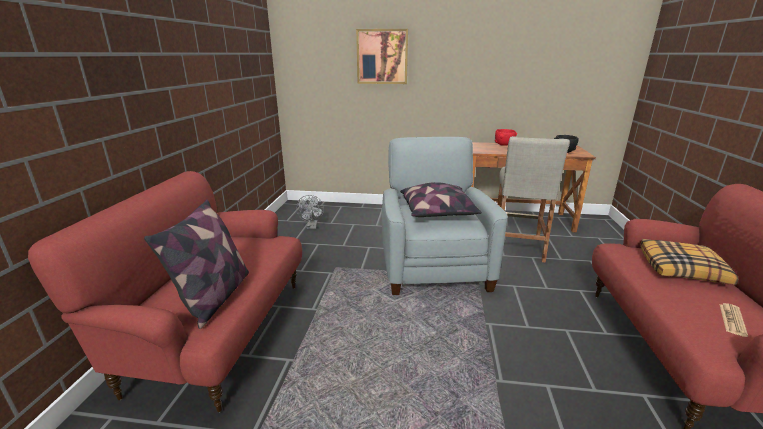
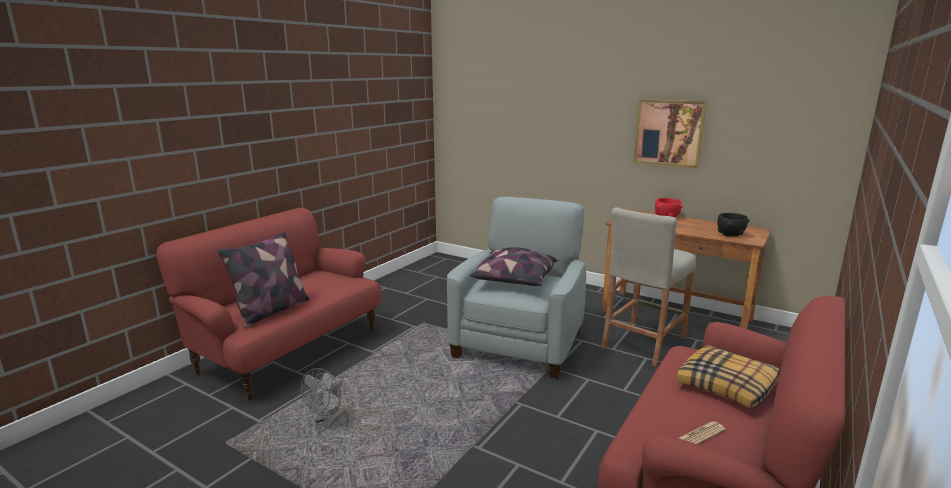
camera: 25 degrees right, 5 degrees down
grey fan [296,195,324,229] -> grey fan moved to [301,368,345,427]
picture [356,29,408,84] -> picture moved to [634,99,707,169]

